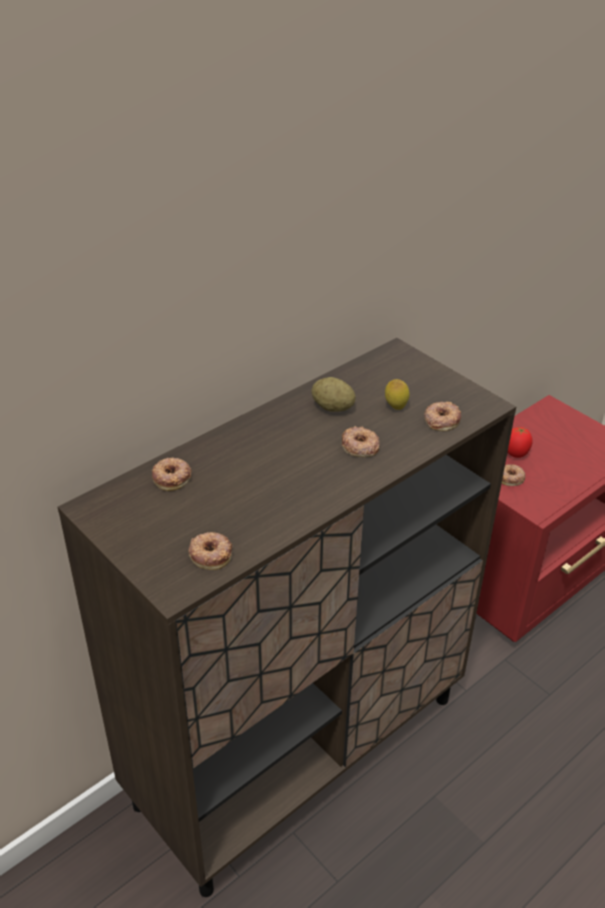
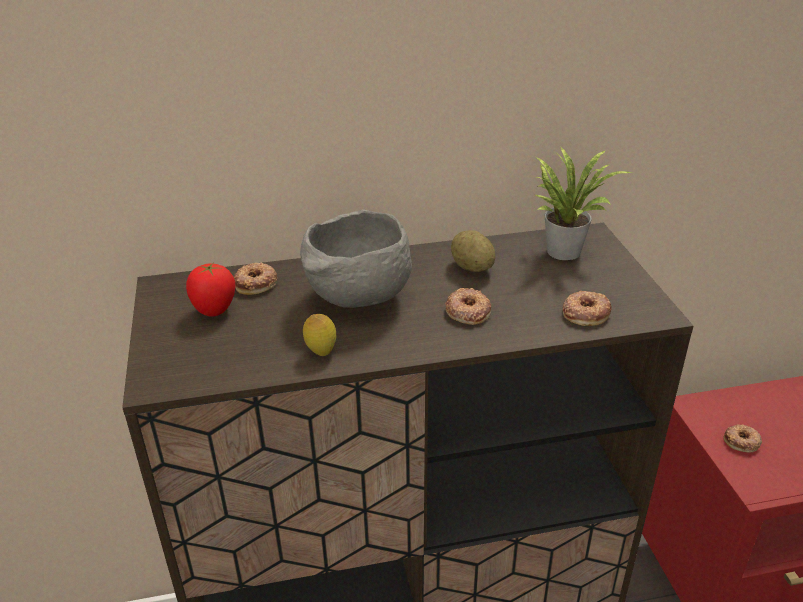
camera: 30 degrees right, 5 degrees down
donut [189,532,232,570] -> none
lemon [385,379,410,410] -> lemon moved to [303,314,336,356]
tomato [507,427,533,458] -> tomato moved to [186,263,235,317]
none -> grey bowl [300,209,412,308]
none -> potted plant [536,147,632,260]

